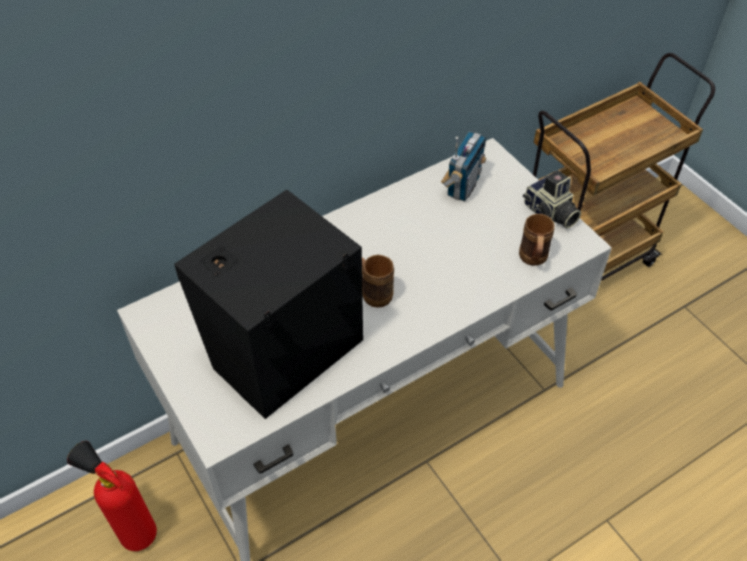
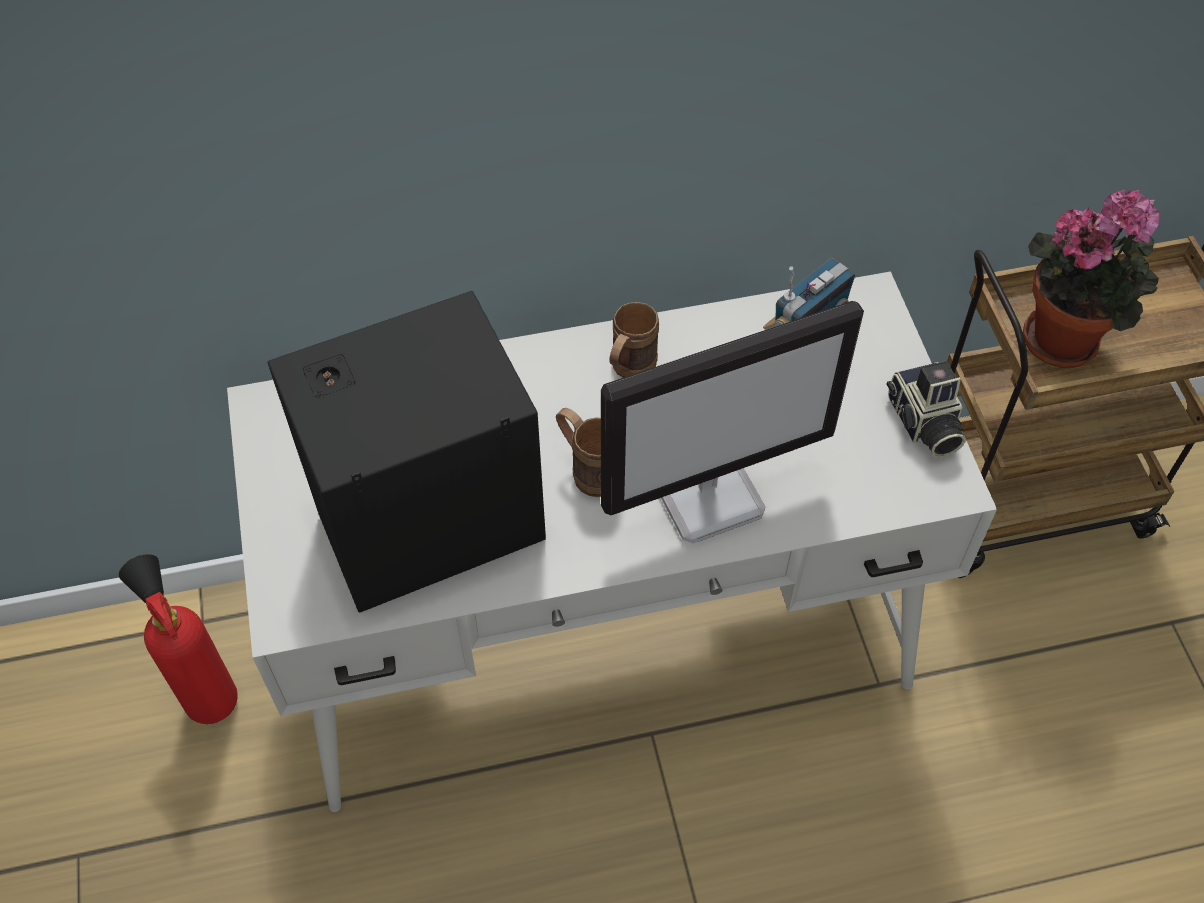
camera: 20 degrees right, 5 degrees up
brown mug [519,214,555,266] -> brown mug moved to [609,302,659,378]
none -> monitor [601,301,864,544]
none -> potted plant [1023,189,1160,368]

